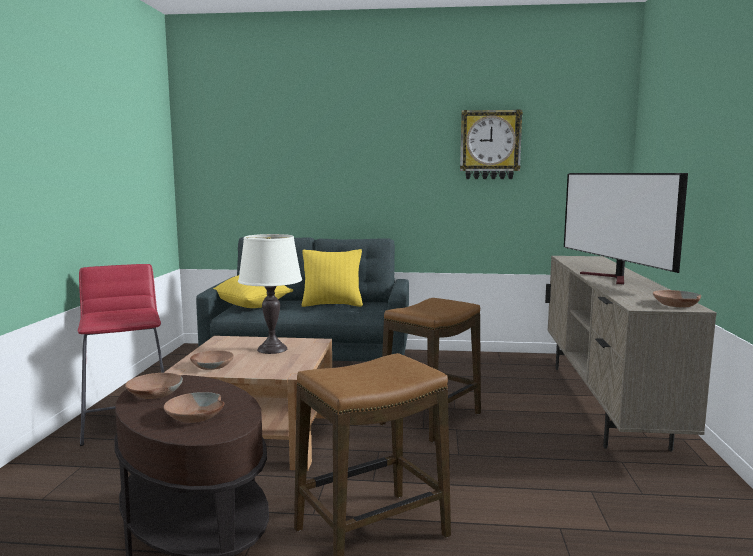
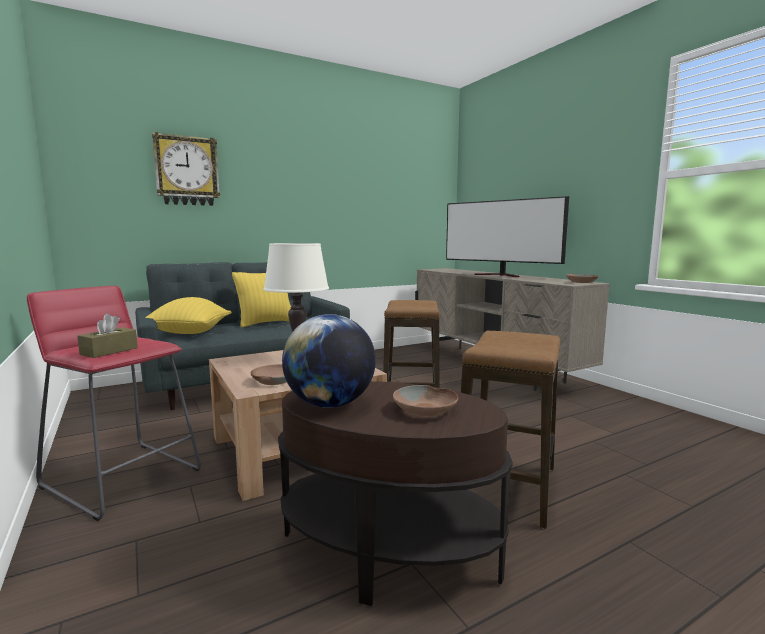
camera: 35 degrees left, 0 degrees up
brown bowl [125,373,183,399] -> globe [282,314,376,408]
wall clock [460,109,523,179] -> wall clock moved to [152,132,220,206]
none -> brown tissue box [77,314,138,358]

